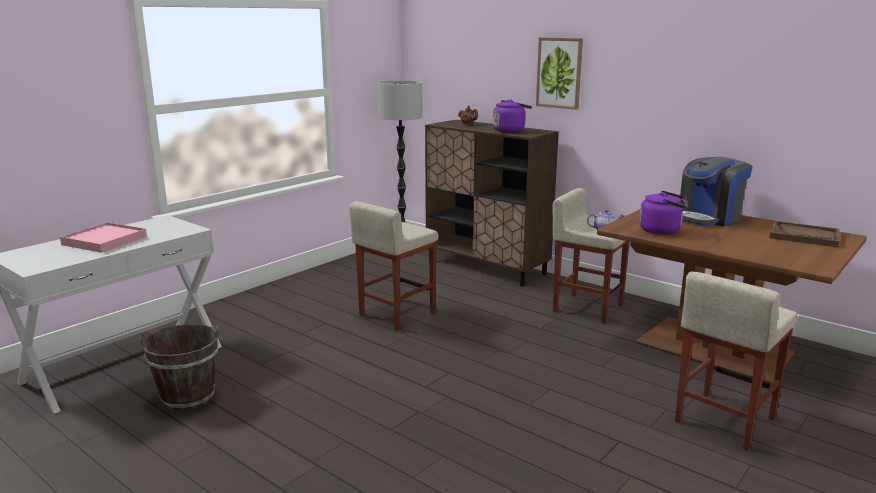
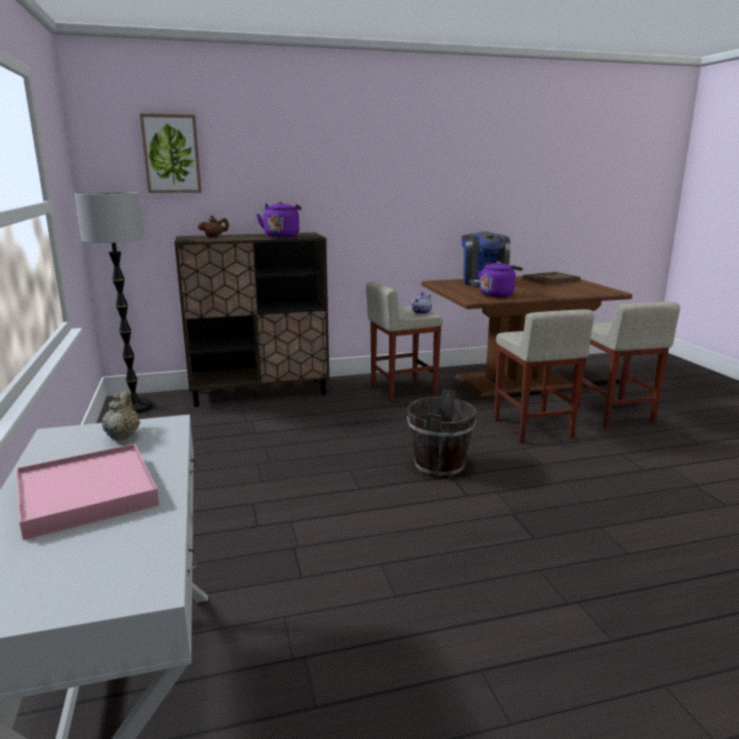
camera: 55 degrees left, 0 degrees up
brown bucket [140,324,219,410] -> brown bucket moved to [407,390,477,478]
beige stool [349,201,438,330] -> beige stool moved to [494,309,594,444]
picture [536,37,583,110] -> picture moved to [140,114,202,193]
none -> beige teapot [102,391,140,441]

